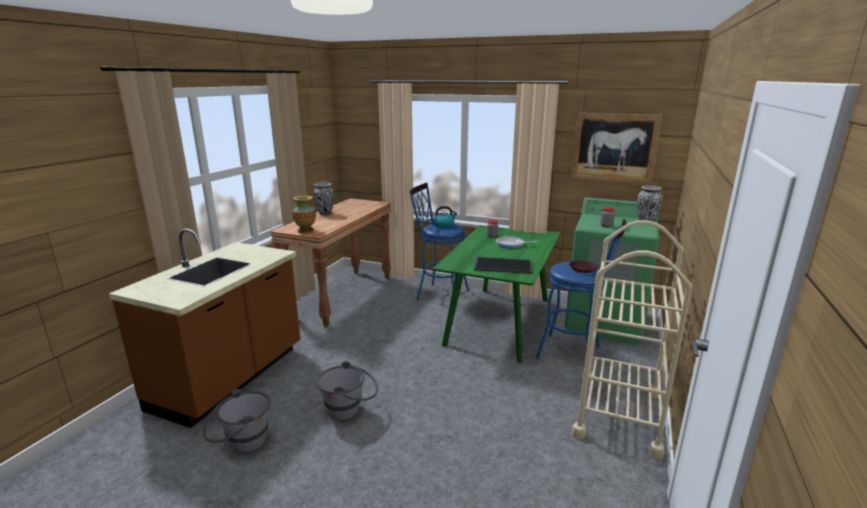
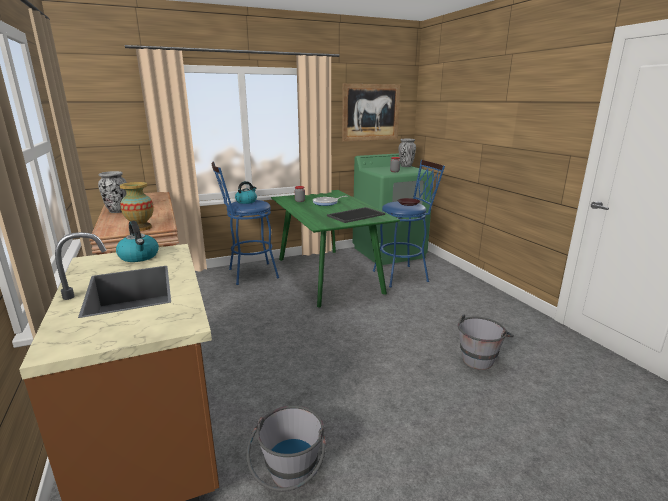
camera: 45 degrees left, 0 degrees up
grey bucket [317,361,378,420] -> grey bucket moved to [458,315,514,370]
beige cart [572,220,692,459] -> none
none -> kettle [116,221,159,262]

